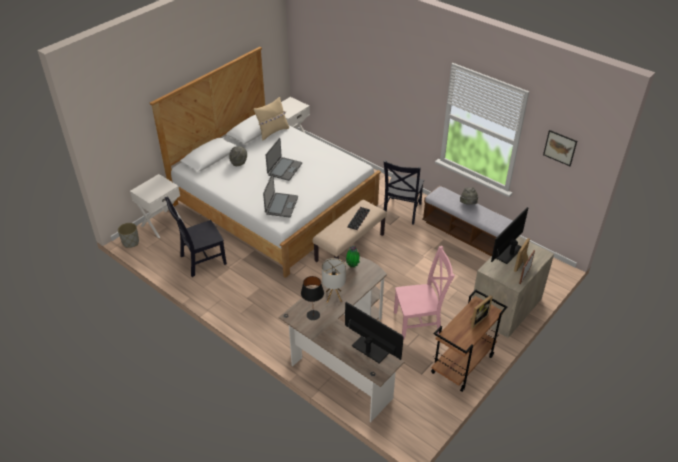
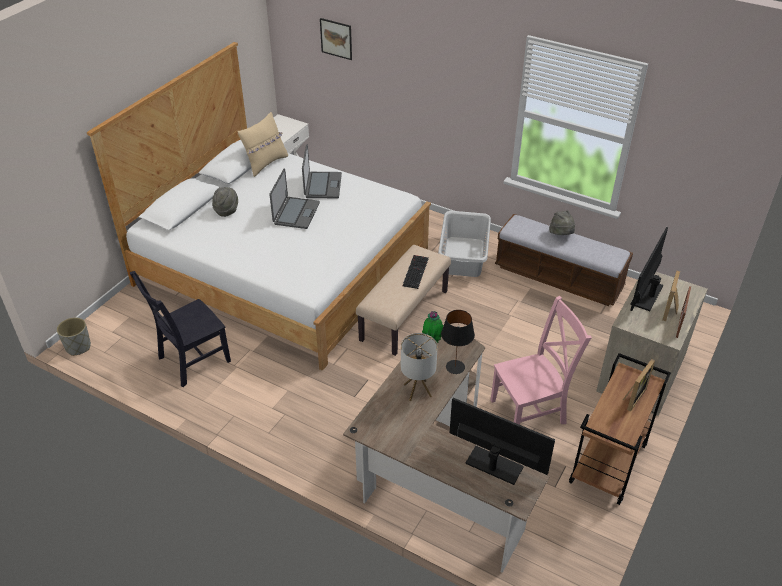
camera: 10 degrees left, 0 degrees up
white nightstand [130,174,184,238] -> none
laptop [263,173,298,218] -> laptop moved to [302,144,342,198]
black table lamp [301,276,324,320] -> black table lamp moved to [441,310,475,374]
black chair [384,160,424,224] -> grey laundry basket [438,211,491,277]
picture [543,130,577,166] -> picture moved to [320,18,352,60]

